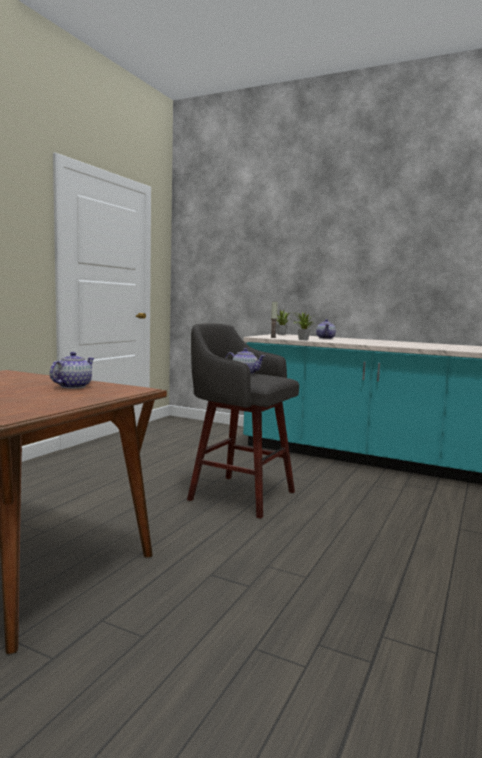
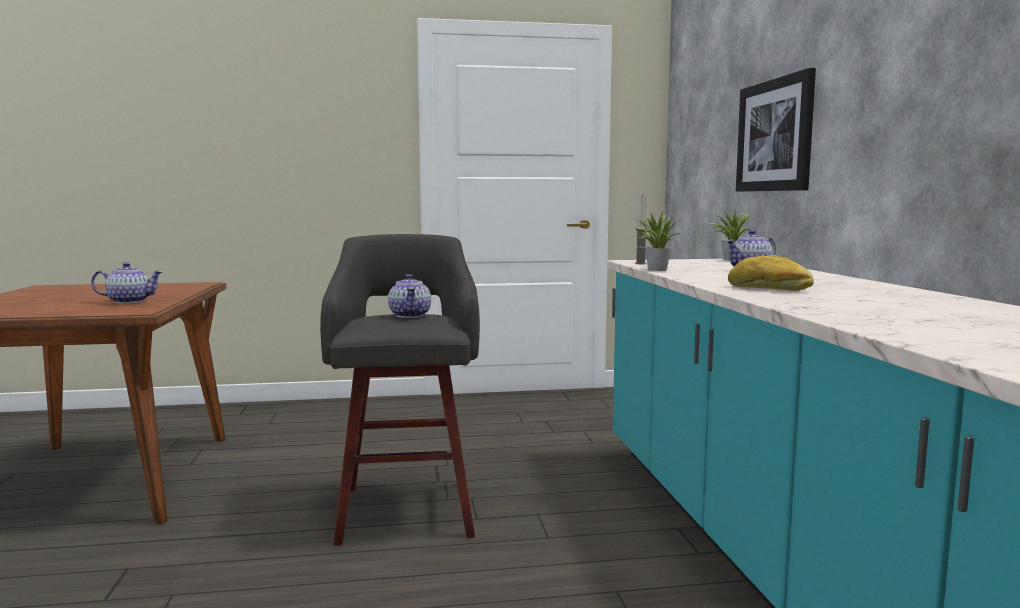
camera: 55 degrees right, 0 degrees up
none -> bread [728,255,814,291]
none -> picture [736,68,816,192]

